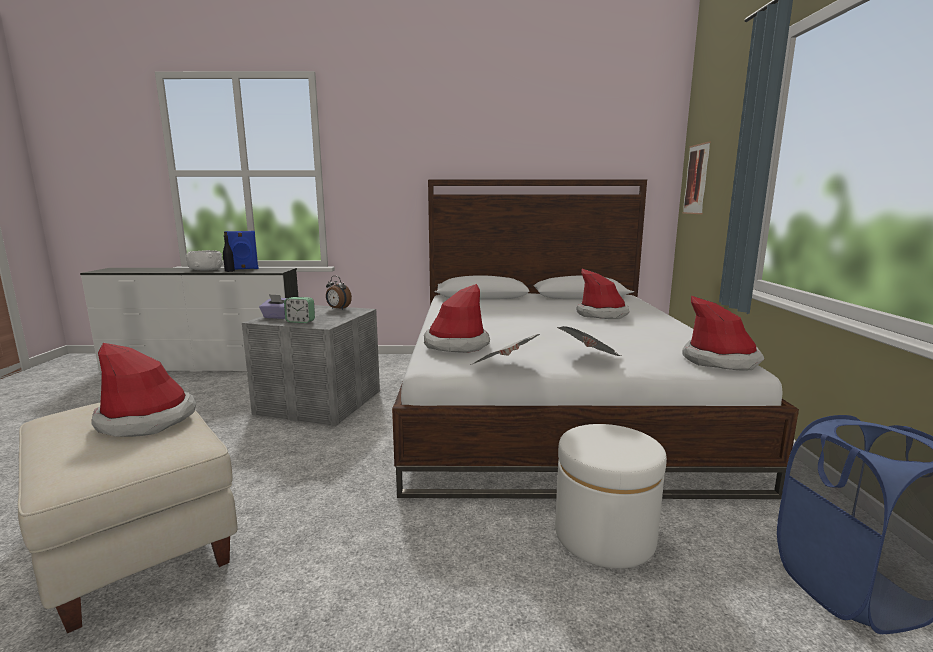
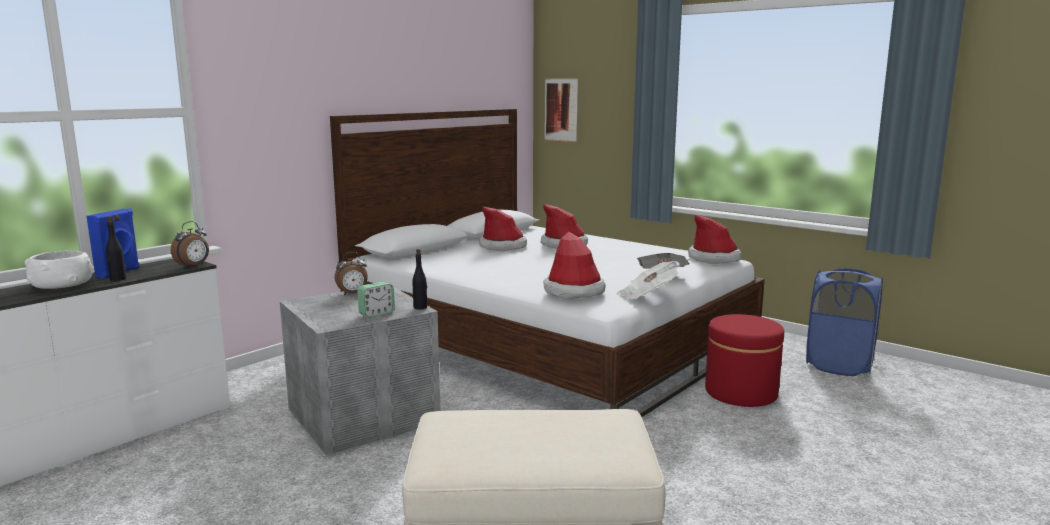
camera: 50 degrees left, 0 degrees up
hat [91,343,196,437] -> hat moved to [479,207,527,251]
purple tissue box [259,294,287,319] -> none
white ottoman [555,424,667,569] -> red ottoman [705,314,784,407]
none -> alarm clock [171,221,209,268]
none -> black bottle [412,249,427,310]

